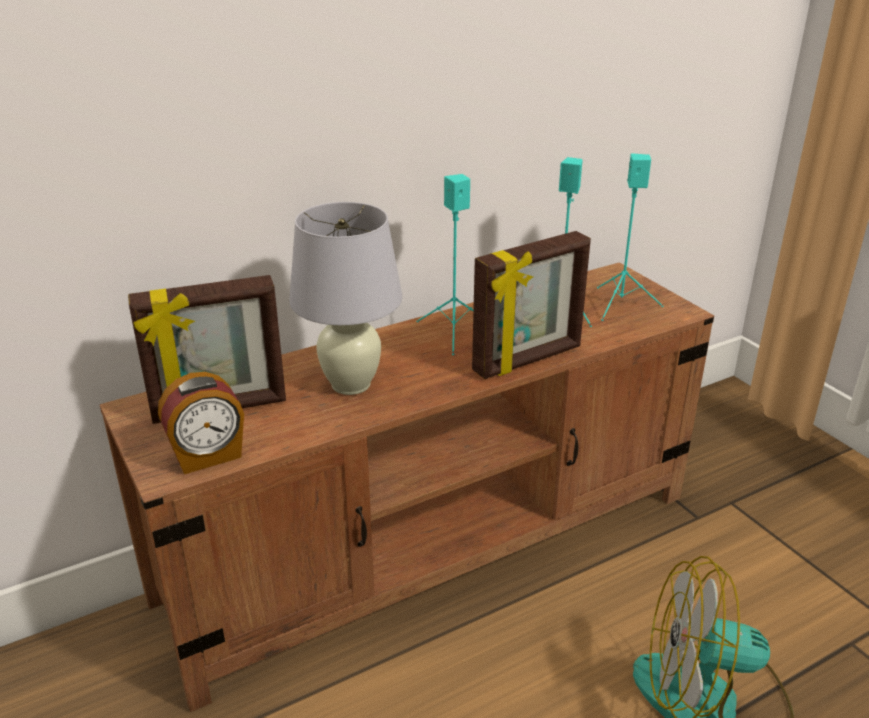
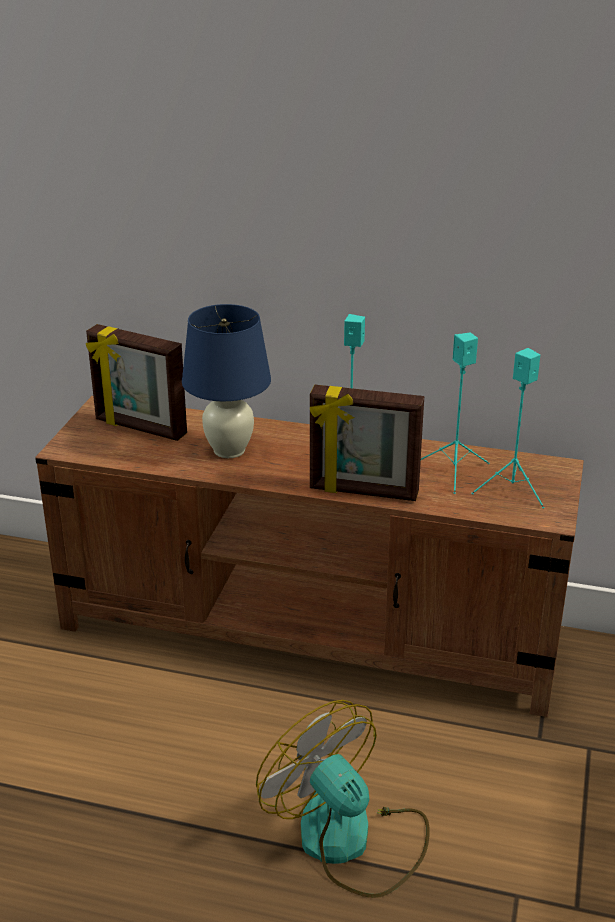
camera: 45 degrees right, 0 degrees up
alarm clock [158,372,244,474] -> none
white table lamp [289,202,402,395] -> blue table lamp [182,304,271,458]

